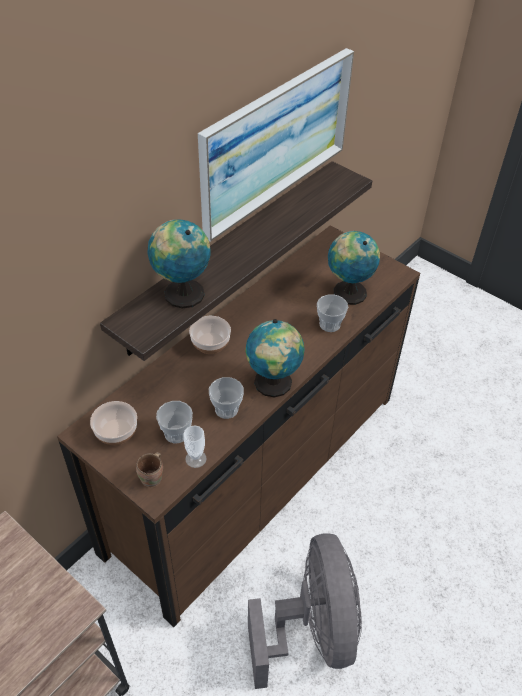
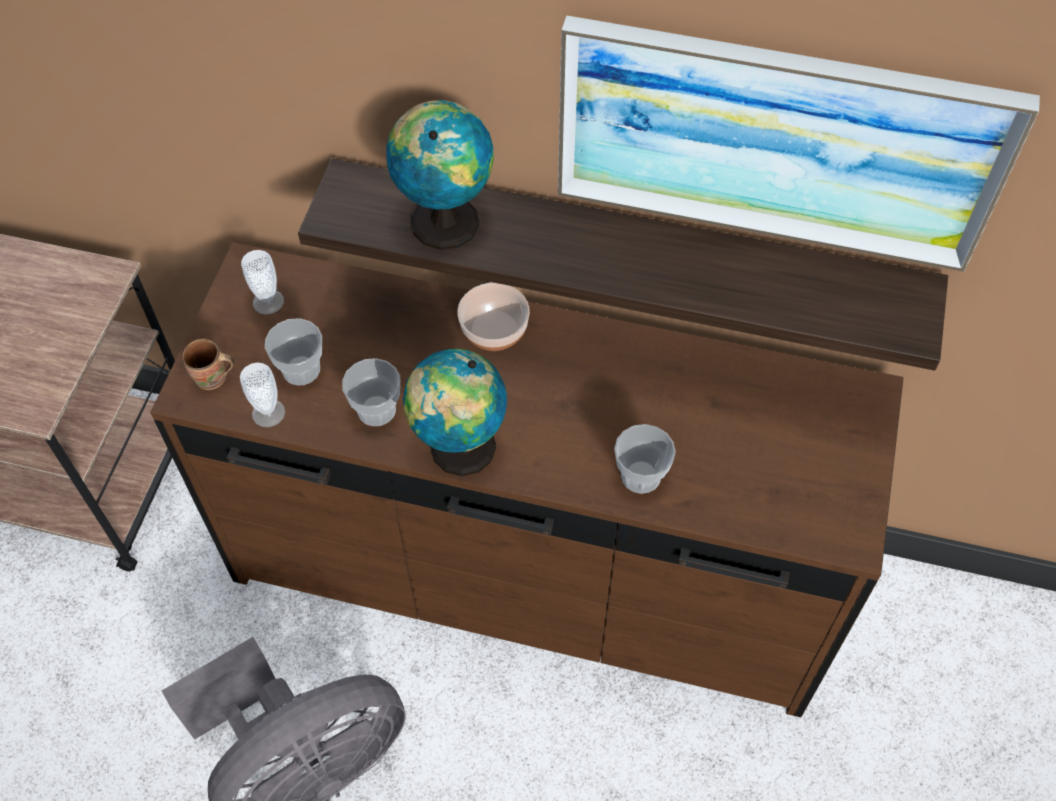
camera: 65 degrees right, 10 degrees up
bowl [90,401,137,445] -> cup [241,250,284,315]
globe [328,231,380,305] -> none

